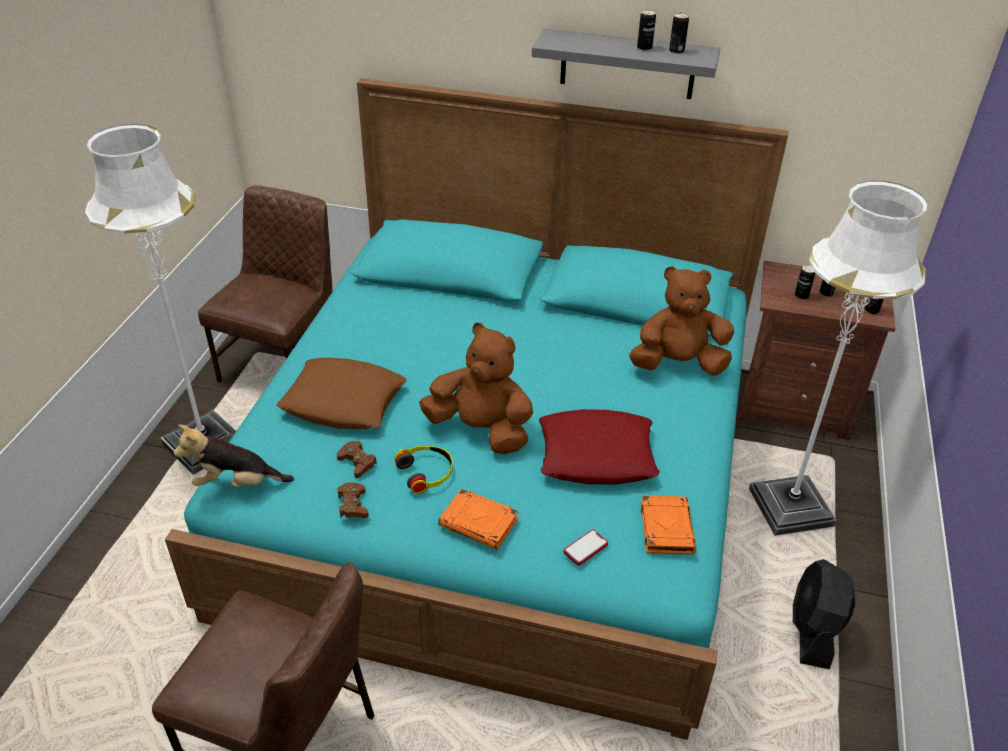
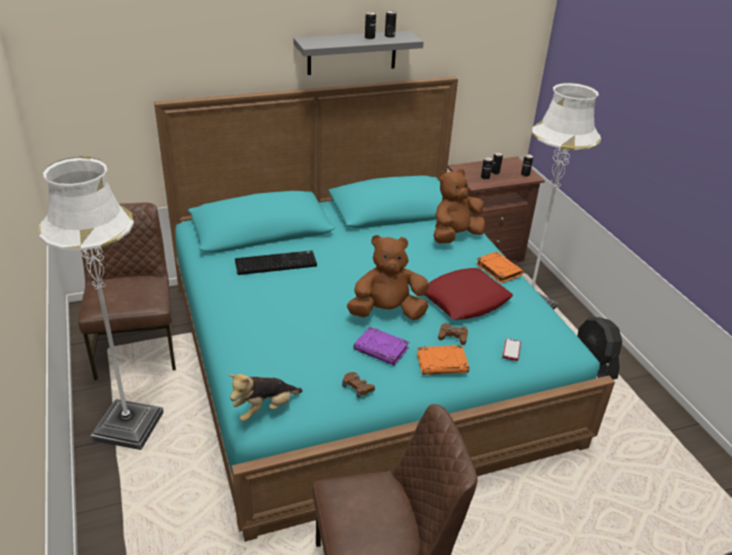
camera: 35 degrees left, 5 degrees down
brown pillow [277,358,407,429] -> none
brown game controller [337,441,377,478] -> brown game controller moved to [438,323,468,345]
headphones [394,446,453,493] -> purple book [353,327,409,366]
orange book [641,495,696,555] -> orange book moved to [476,251,523,283]
none -> keyboard [235,250,317,275]

